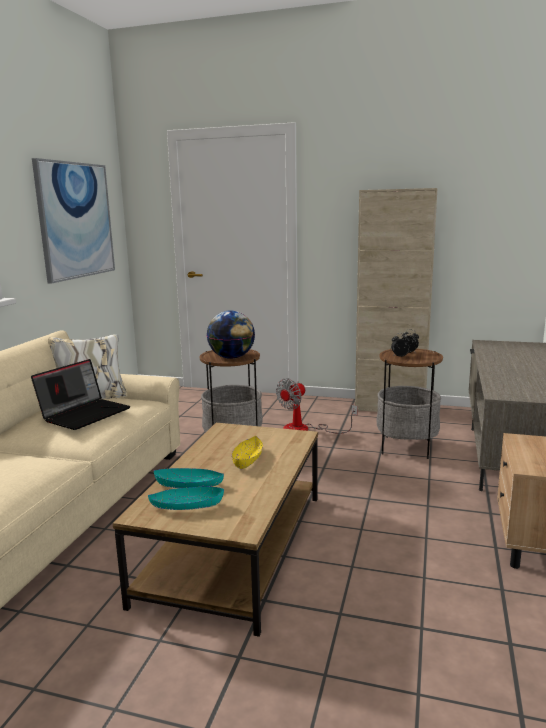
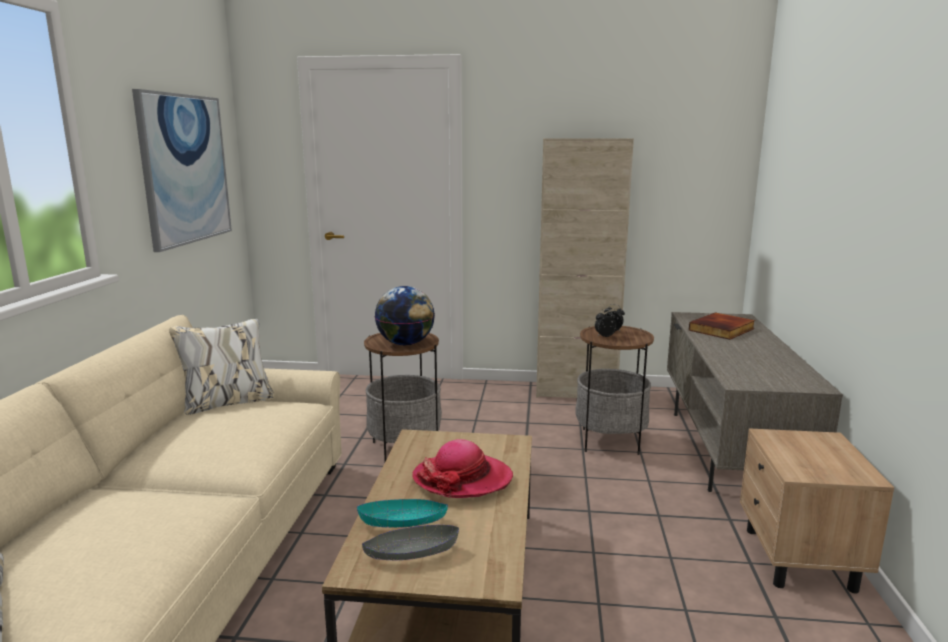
camera: 10 degrees left, 0 degrees up
laptop [31,359,130,430] -> none
turquoise bowl [148,487,224,510] -> grey bowl [362,525,459,560]
yellow bowl [232,436,263,469] -> hat [412,439,513,498]
fan [276,378,358,434] -> none
none -> book [689,312,755,340]

